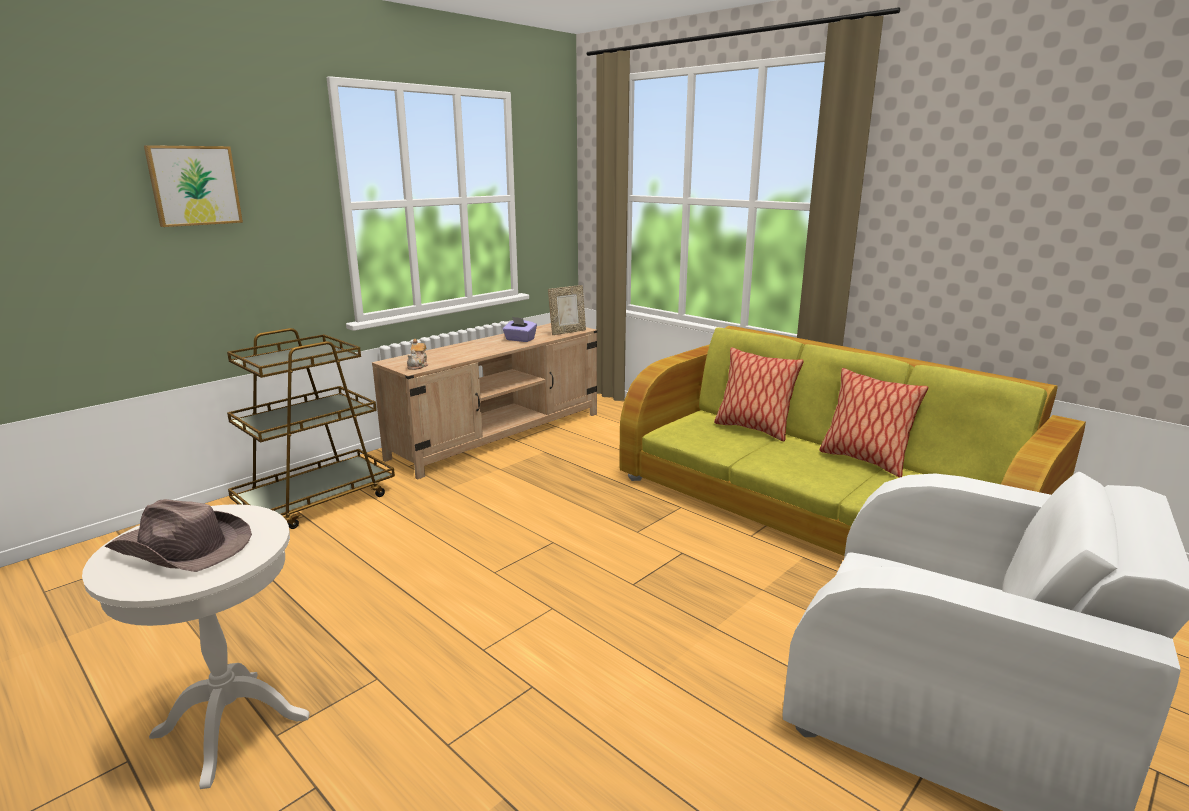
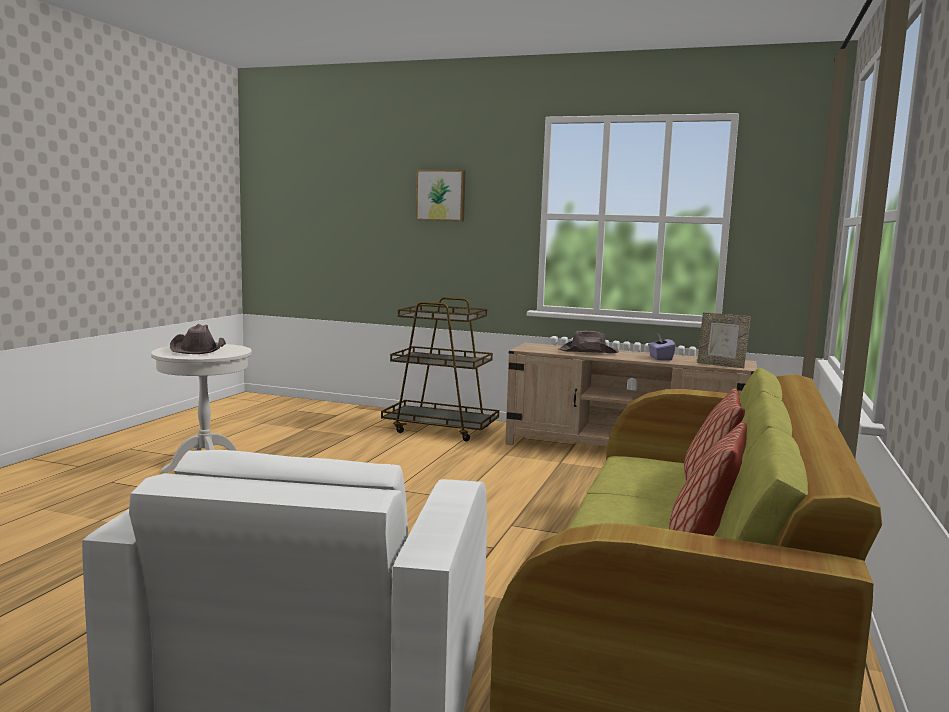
camera: 65 degrees right, 10 degrees down
teapot [407,339,428,370] -> none
none -> brown hat [559,331,619,353]

